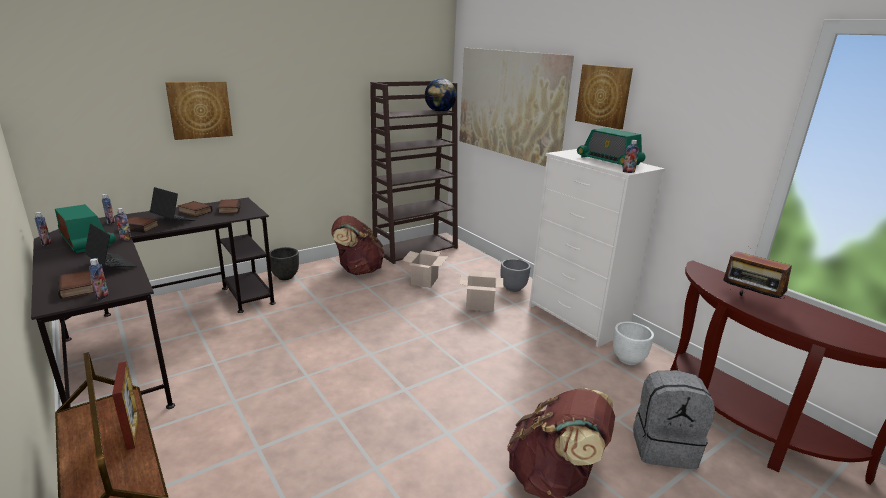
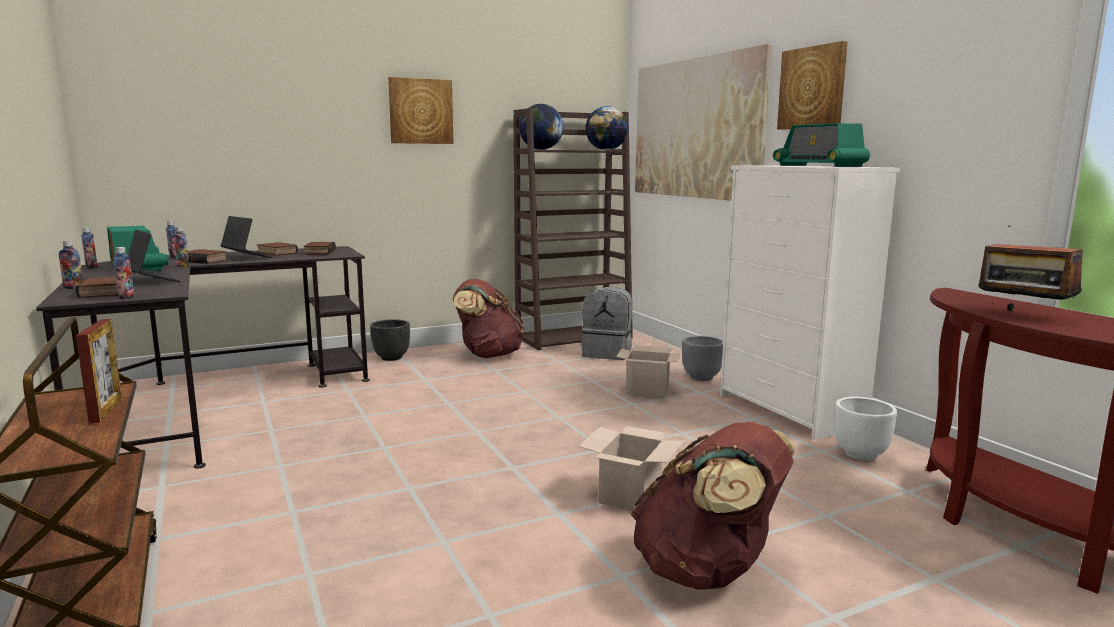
camera: 10 degrees right, 10 degrees down
picture [165,81,233,140] -> picture moved to [388,77,454,144]
cardboard box [402,250,448,288] -> cardboard box moved to [578,426,684,511]
bottle [623,140,639,173] -> bottle moved to [59,240,83,289]
grey backpack [633,370,715,469] -> grey backpack moved to [581,286,633,360]
none -> globe [519,104,563,150]

